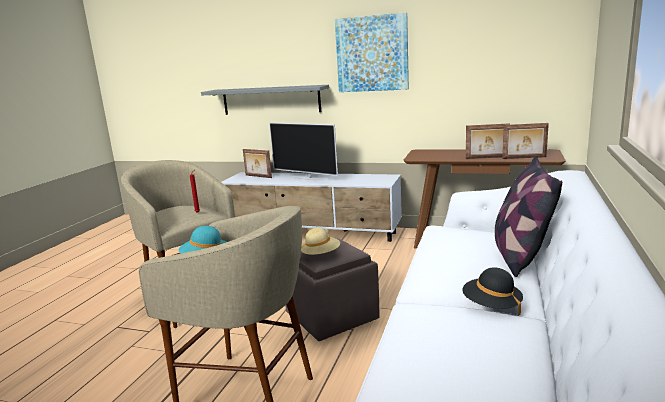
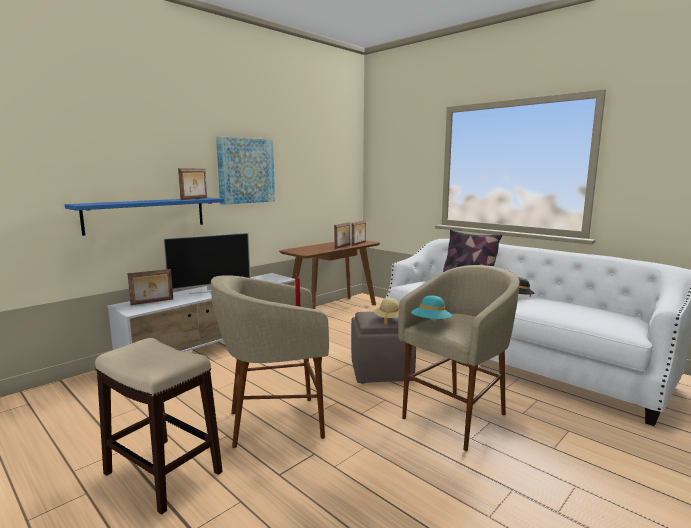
camera: 65 degrees left, 5 degrees down
grey shelf [201,85,329,115] -> blue shelf [65,198,224,236]
none -> stool [95,338,223,515]
none -> picture frame [178,168,207,200]

